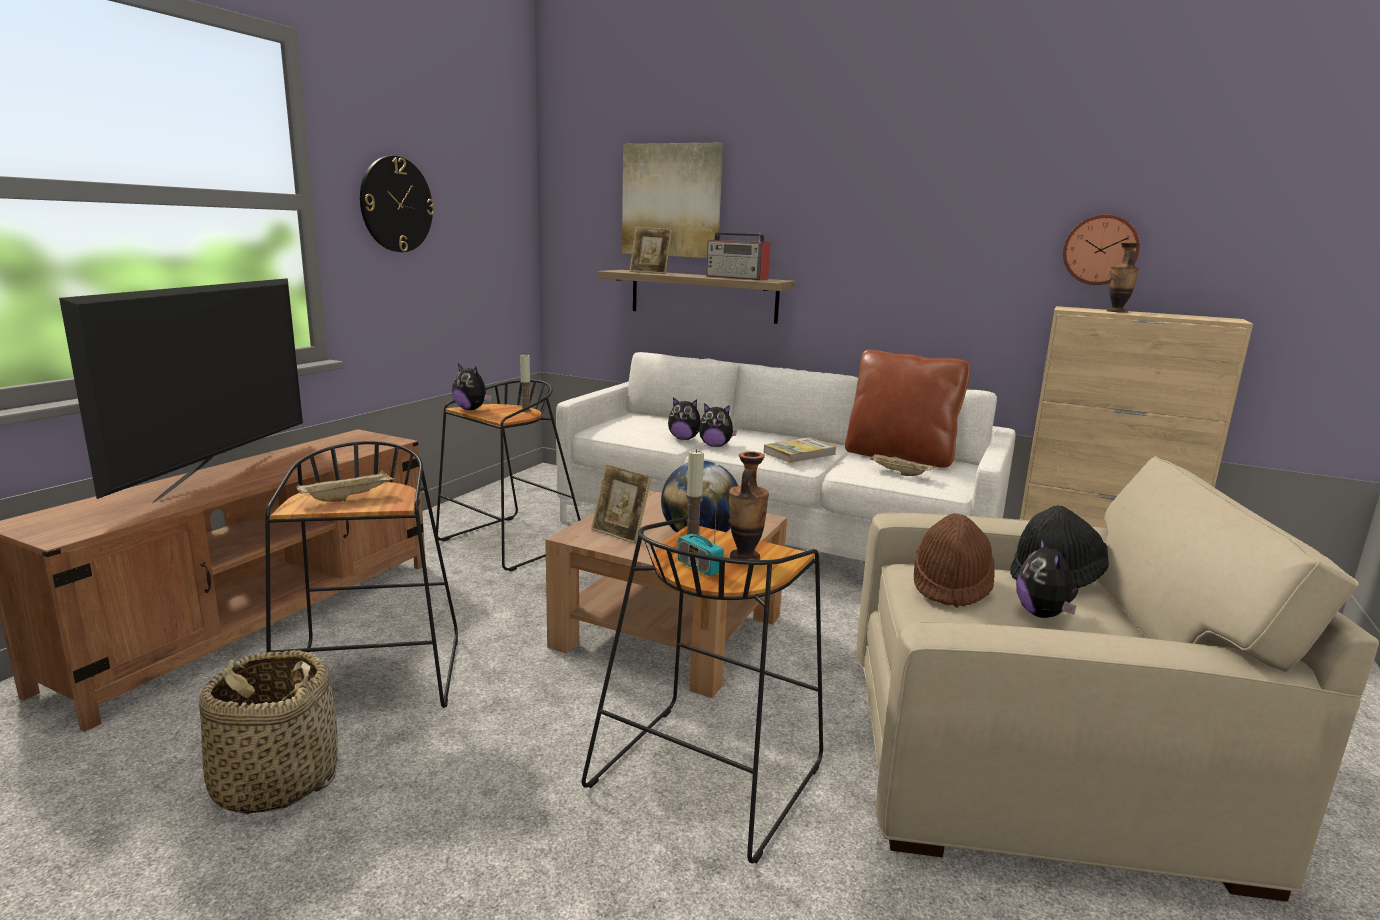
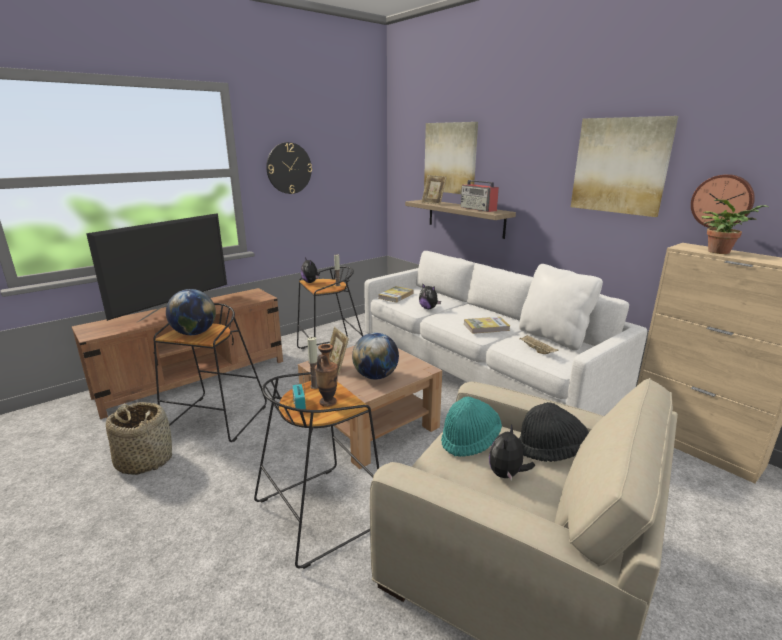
camera: 25 degrees right, 5 degrees up
beige tray [296,470,396,502] -> globe [166,289,216,335]
plush toy [699,403,737,447] -> none
brown pillow [845,350,970,468] -> white pillow [519,264,603,350]
brown hat [914,513,995,608] -> turquoise hat [441,396,502,457]
vase [1107,242,1139,313] -> potted plant [701,199,768,254]
none -> book [378,286,414,303]
none -> picture [571,116,678,217]

